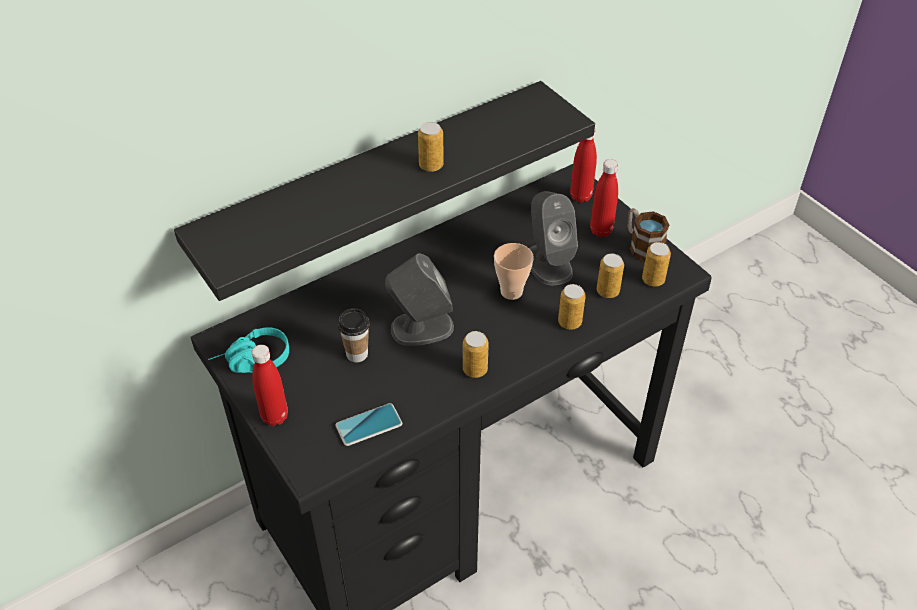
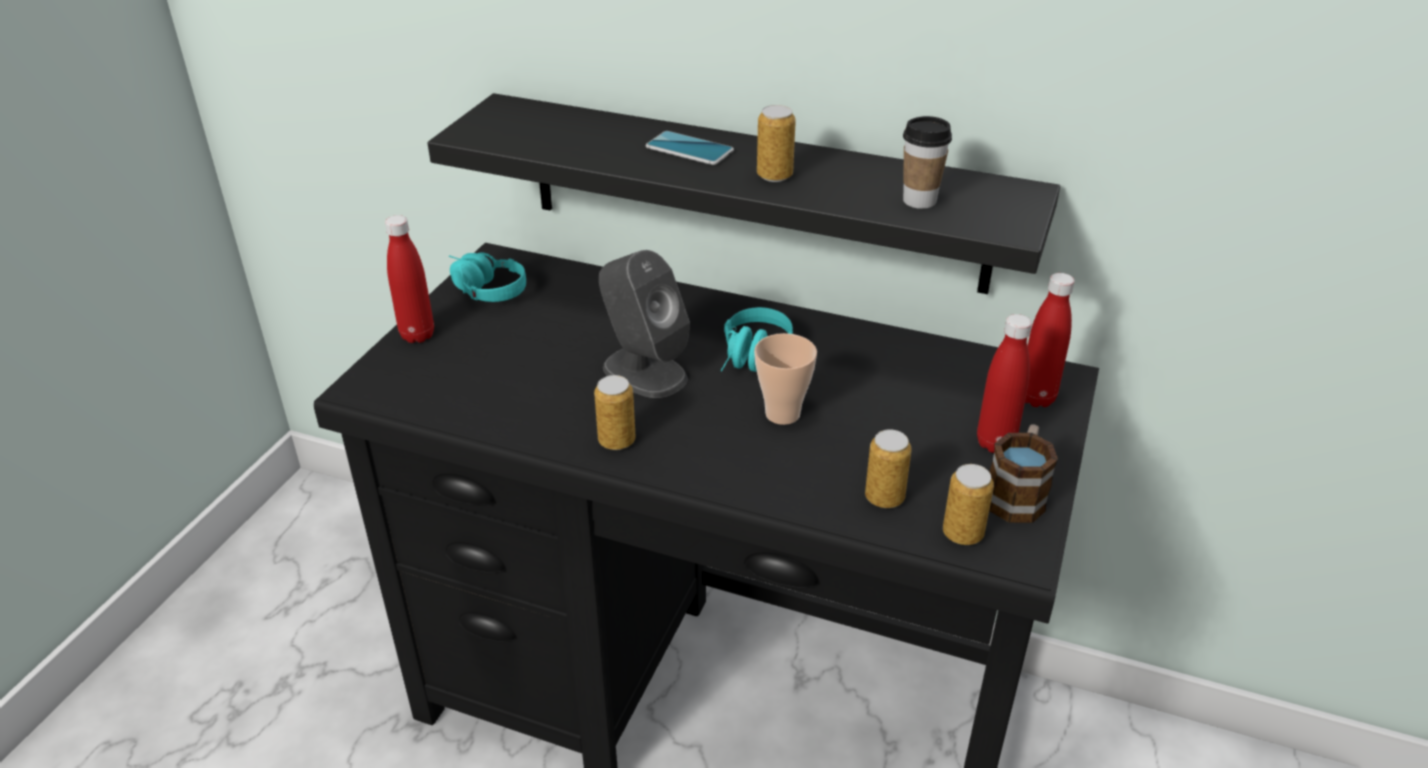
camera: 55 degrees right, 10 degrees down
phone [335,403,402,446] -> phone moved to [646,131,734,165]
cup [338,308,369,362] -> cup moved to [903,116,952,209]
grey speaker [529,191,578,285] -> none
can [558,284,586,330] -> none
none -> turquoise headphones [721,307,793,372]

